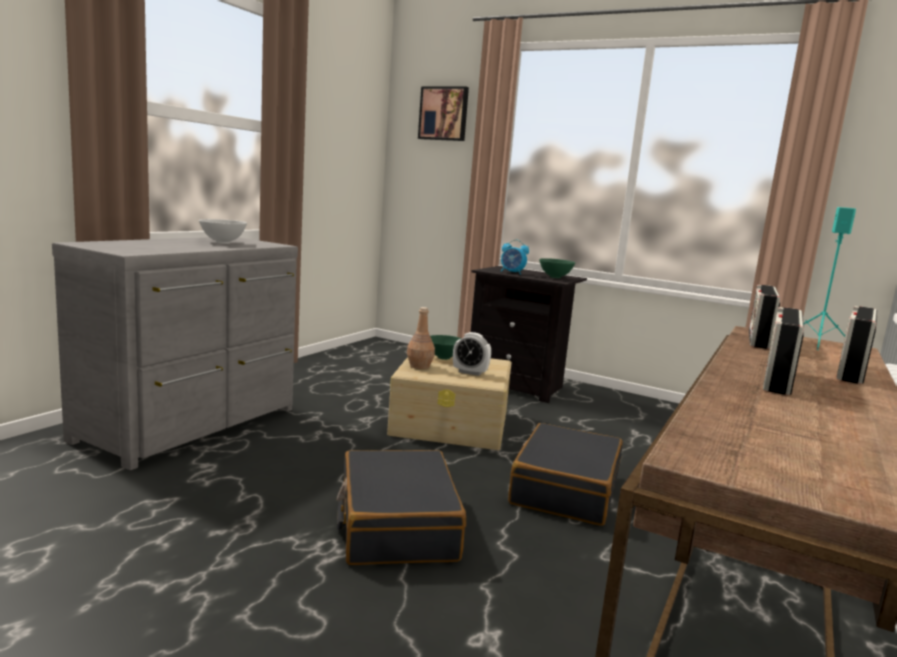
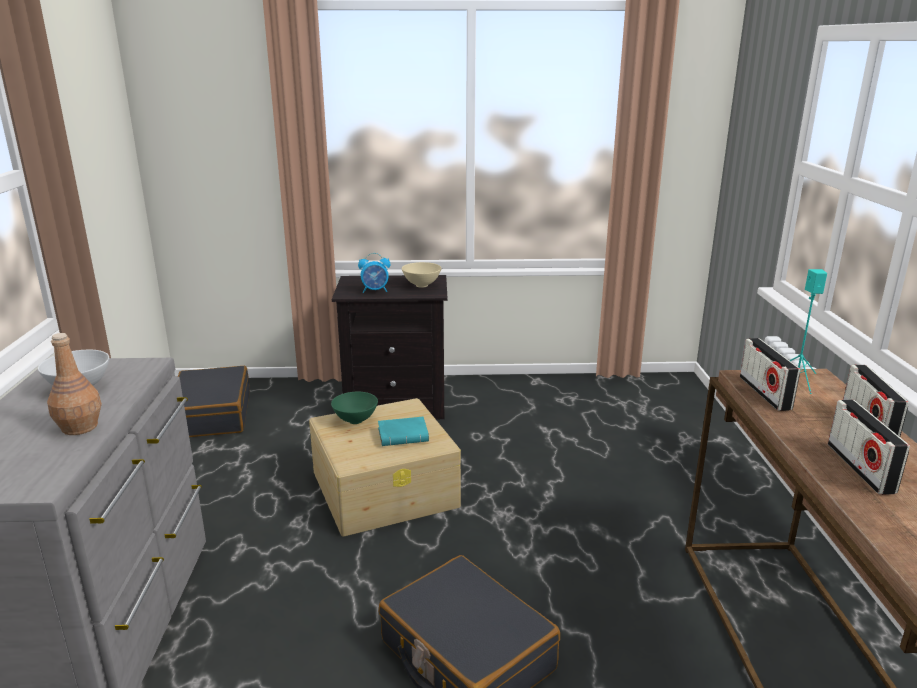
camera: 30 degrees left, 10 degrees up
brown bottle [407,307,435,369] -> brown bottle moved to [47,333,102,435]
picture [418,86,469,141] -> none
alarm clock [453,332,491,376] -> turquoise book [378,417,429,446]
black suitcase [508,423,623,526] -> black suitcase moved to [178,366,250,437]
green bowl [539,258,575,278] -> beige bowl [402,262,441,288]

